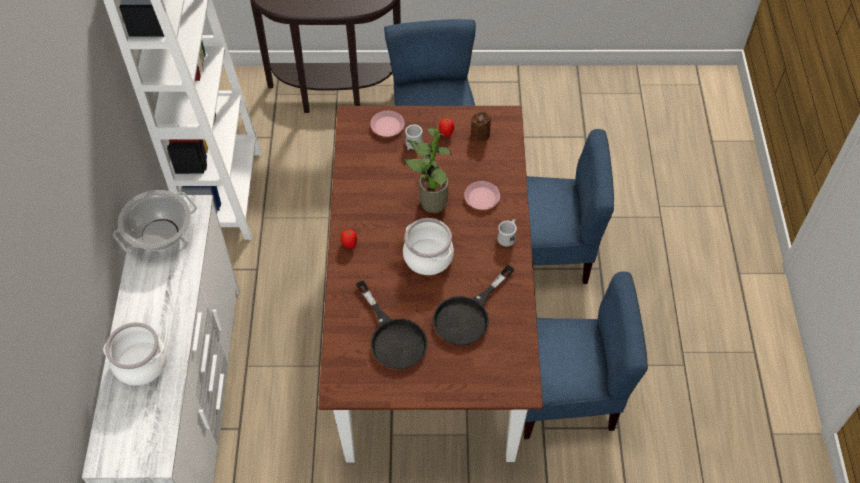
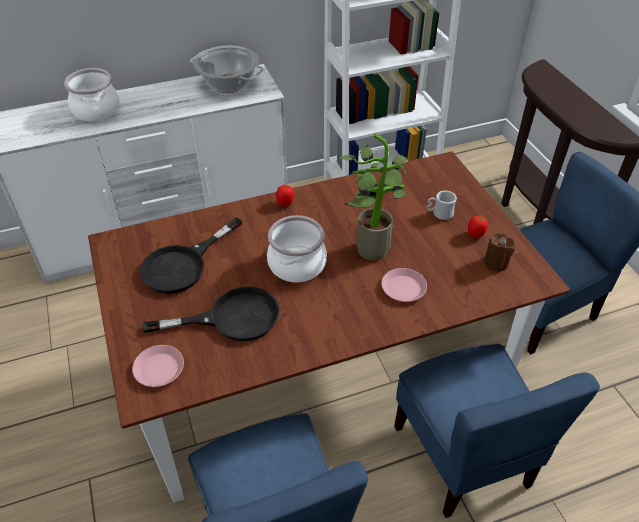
camera: 70 degrees right, 10 degrees down
pink plate [370,111,405,137] -> pink plate moved to [132,345,184,387]
black frying pan [433,265,515,346] -> black frying pan turned 150 degrees clockwise [142,287,279,341]
white mug [497,219,517,247] -> none

